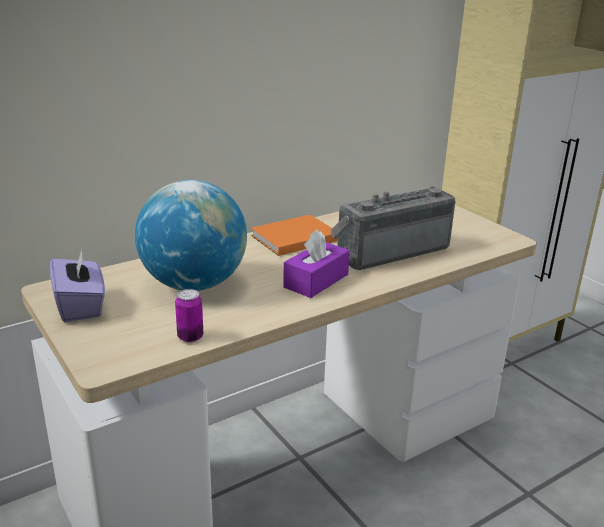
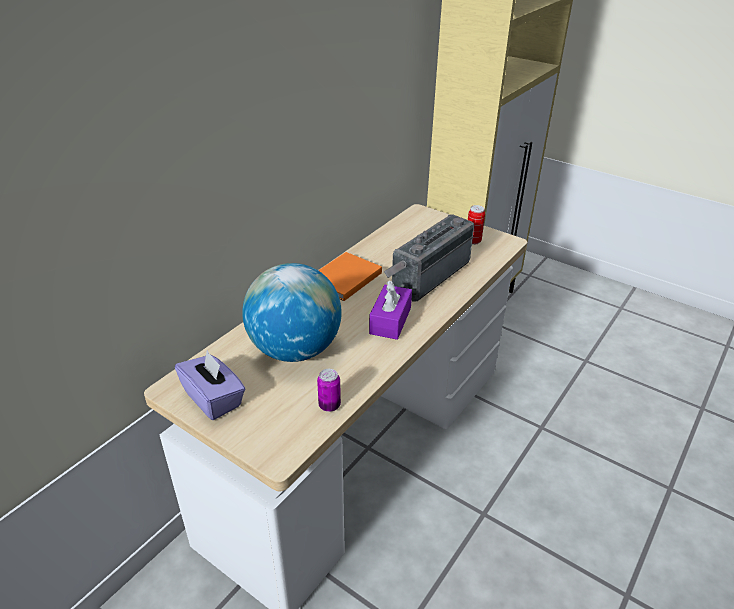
camera: 20 degrees left, 10 degrees up
none -> can [468,205,485,245]

